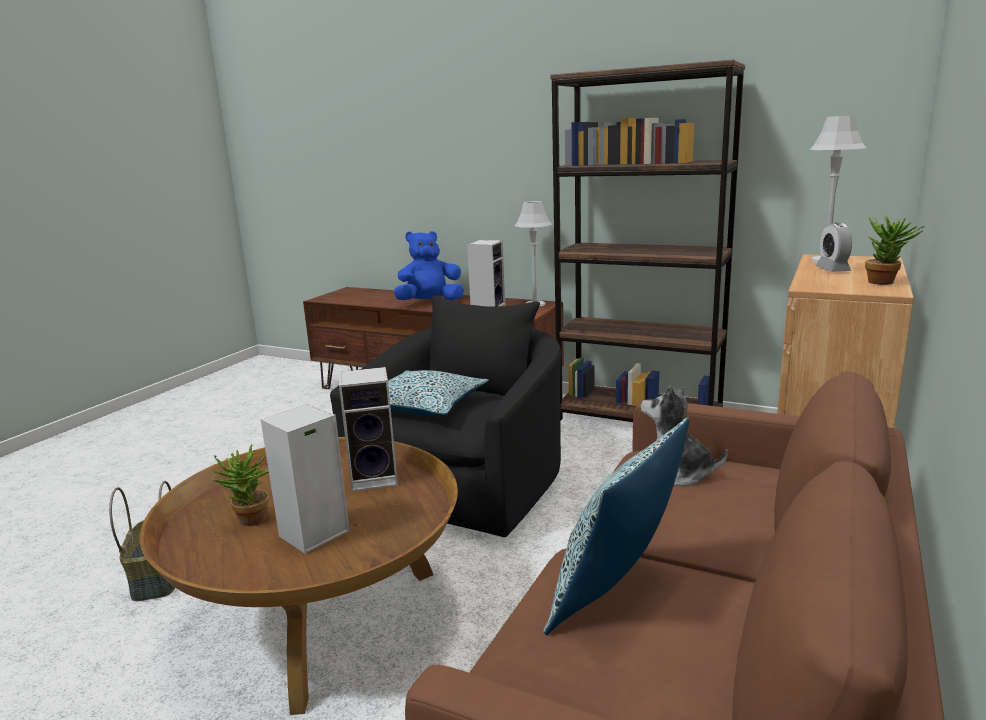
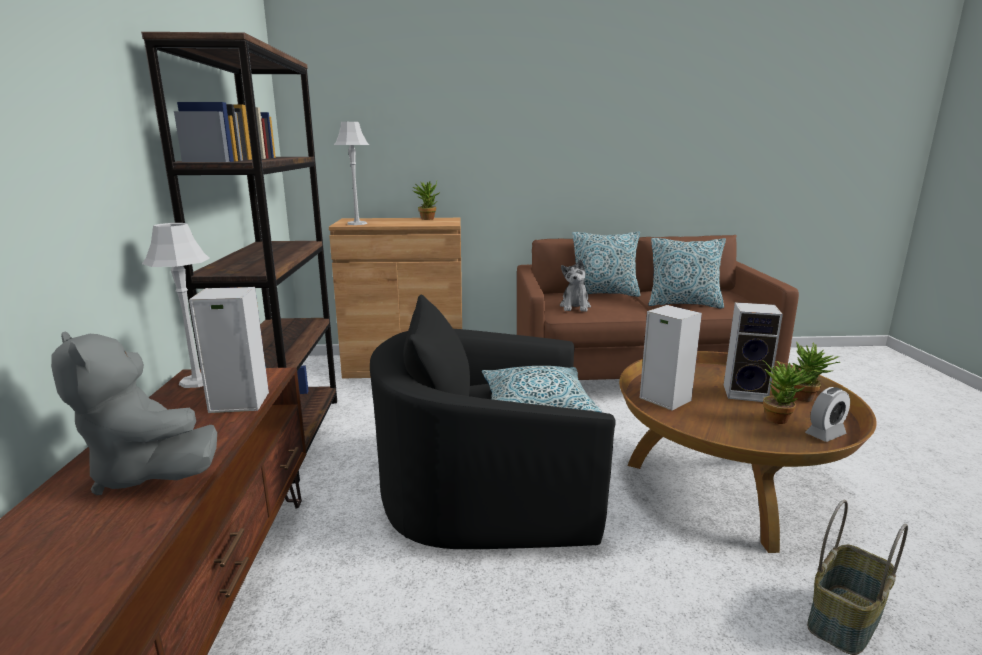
camera: 120 degrees left, 0 degrees up
blue plush toy [393,231,464,301] -> grey plush toy [51,331,217,495]
alarm clock [816,222,852,272] -> alarm clock moved to [805,387,850,442]
none -> pillow [572,231,641,297]
none -> potted plant [792,342,840,402]

